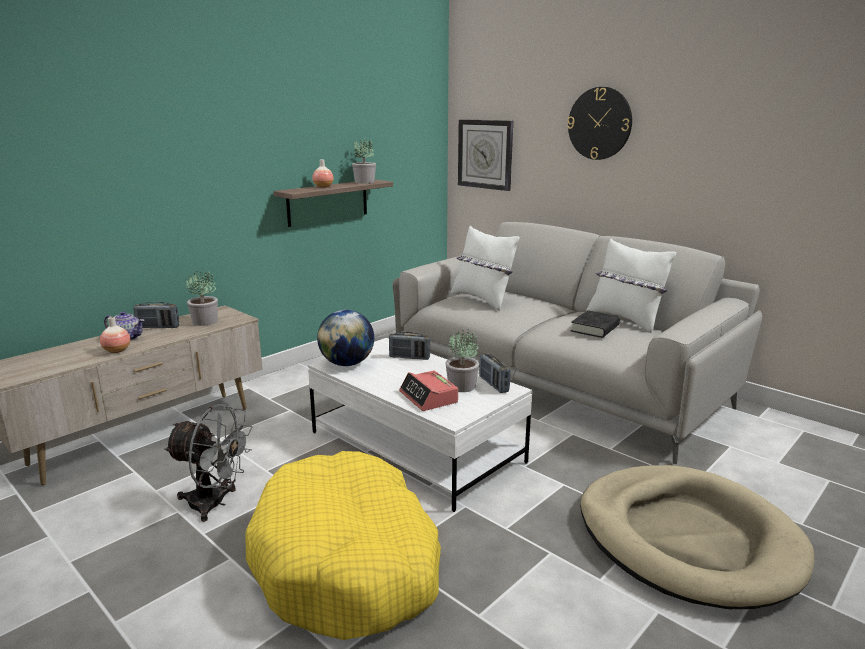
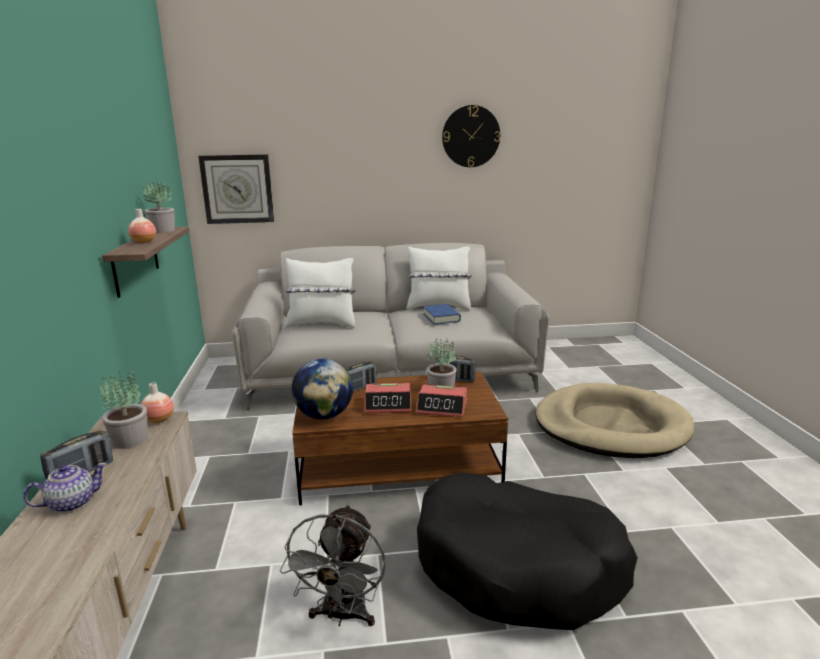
camera: 50 degrees left, 0 degrees up
vase [100,317,130,353] -> vase moved to [141,383,174,423]
grey fan [164,404,252,522] -> grey fan turned 135 degrees clockwise [280,504,386,626]
yellow dog bed [245,451,441,640] -> black dog bed [417,473,638,630]
white coffee table [308,338,532,512] -> brown coffee table [292,372,508,505]
wall clock [567,87,632,160] -> wall clock moved to [442,105,500,167]
black book [571,310,620,338] -> blue book [423,304,461,325]
none -> alarm clock [365,383,411,413]

